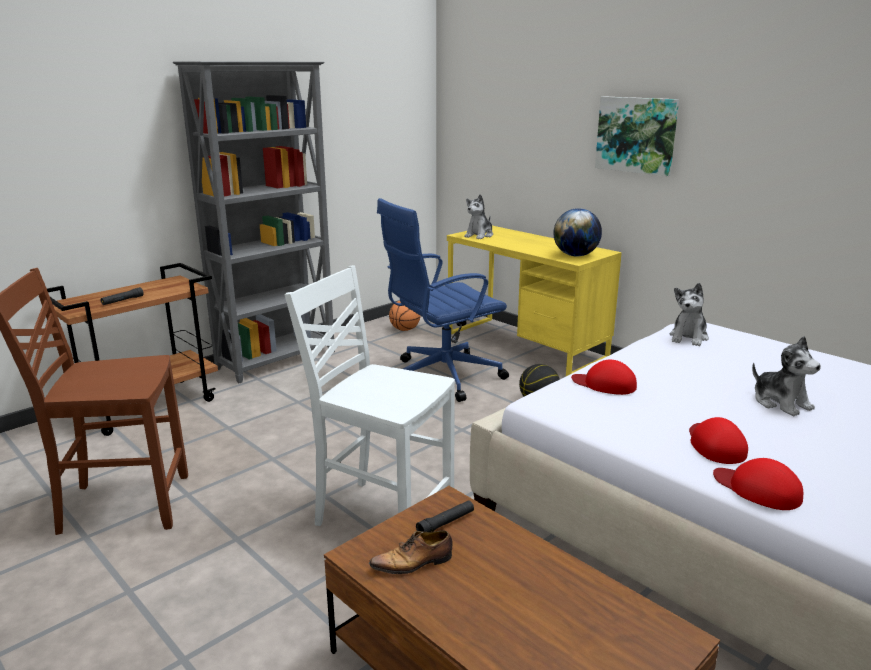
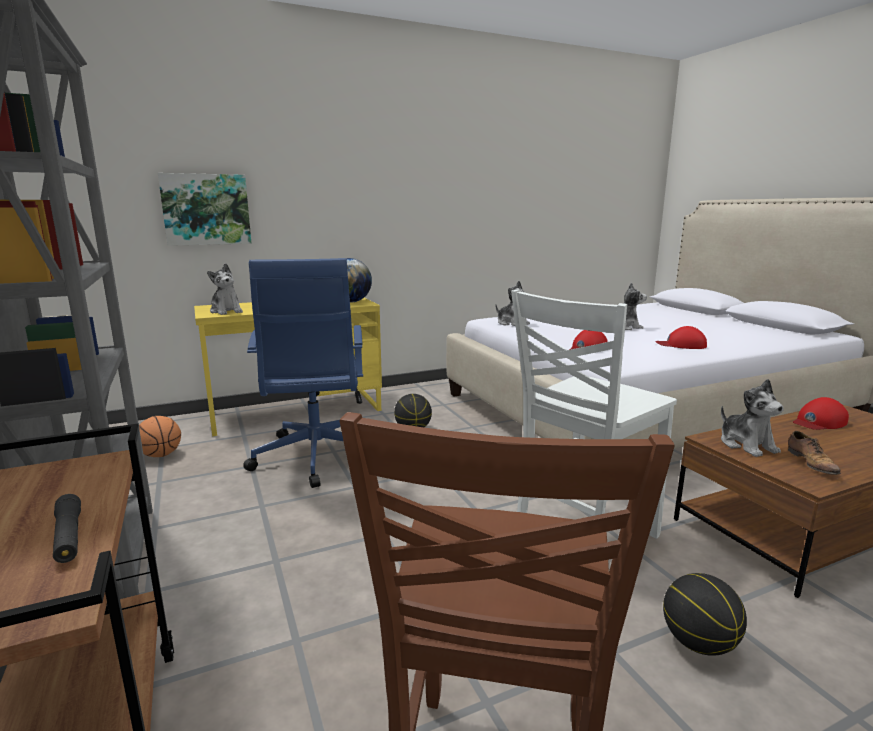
camera: 70 degrees left, 5 degrees down
black flashlight [416,500,474,532] -> plush toy [721,379,784,457]
picture [595,96,679,176] -> picture moved to [158,173,252,246]
red cap [713,458,803,510] -> red cap moved to [793,397,849,430]
none -> basketball [663,573,747,656]

